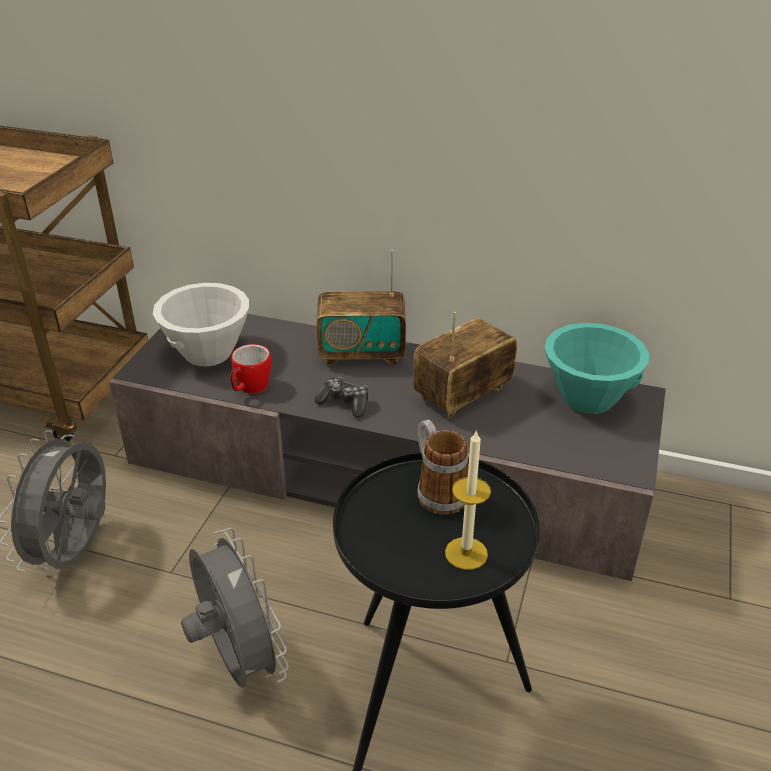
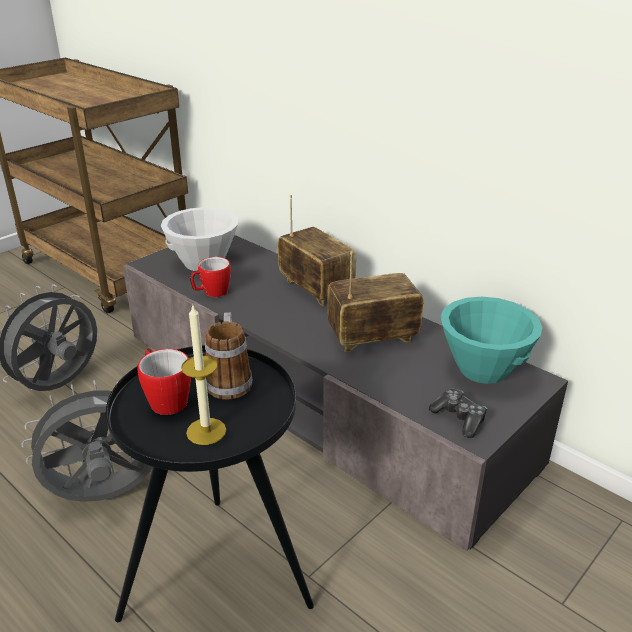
camera: 25 degrees right, 5 degrees down
grey fan [181,528,289,688] -> grey fan turned 105 degrees counterclockwise [22,380,153,502]
game controller [315,377,368,418] -> game controller moved to [429,389,487,438]
radio [316,250,406,366] -> radio turned 150 degrees counterclockwise [278,195,356,307]
none -> mug [137,348,191,415]

